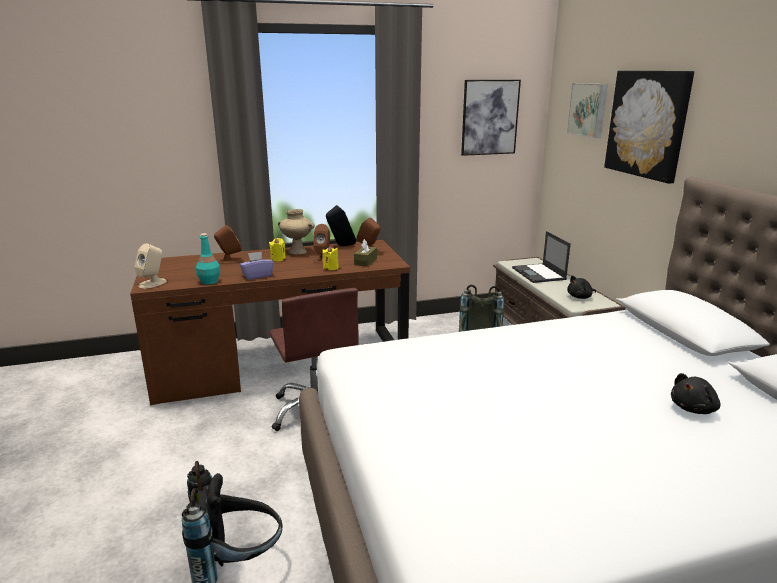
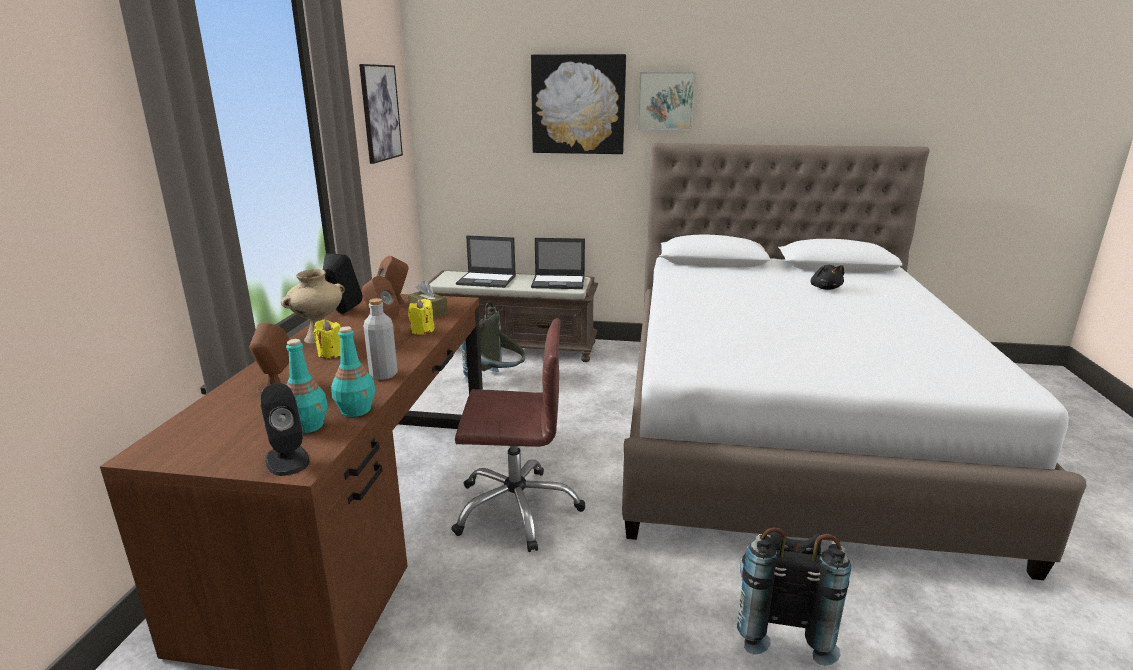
camera: 65 degrees left, 0 degrees up
beige speaker [134,243,167,289] -> black speaker [260,383,309,476]
purple tissue box [239,251,274,280] -> grey bottle [364,298,398,380]
picture [567,83,608,138] -> picture moved to [637,72,696,130]
black plush toy [567,275,596,299] -> laptop [531,238,585,289]
none -> turquoise bottle [286,339,328,433]

